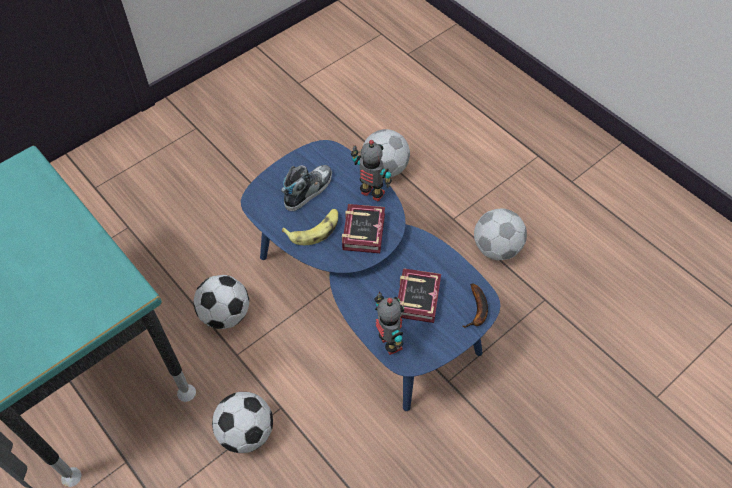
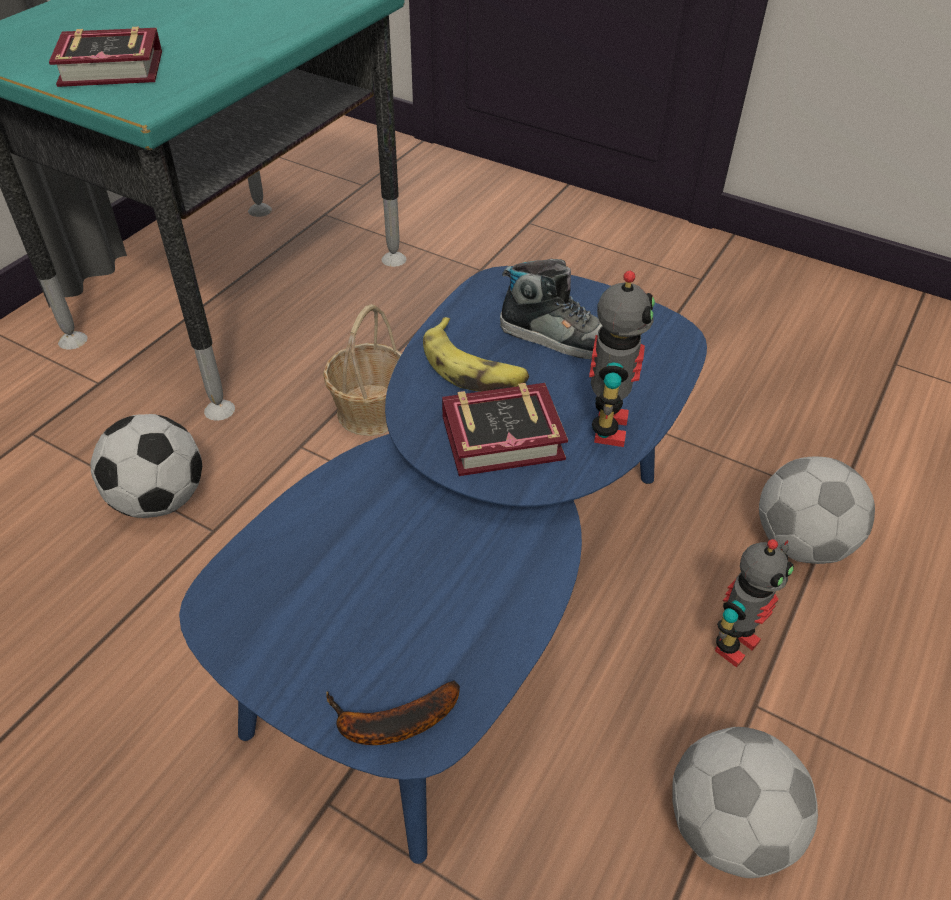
camera: 70 degrees right, 10 degrees down
football [193,275,249,329] -> basket [323,304,402,436]
toy robot [374,292,404,355] -> toy robot moved to [715,539,794,667]
book [398,268,441,323] -> book moved to [49,27,162,87]

